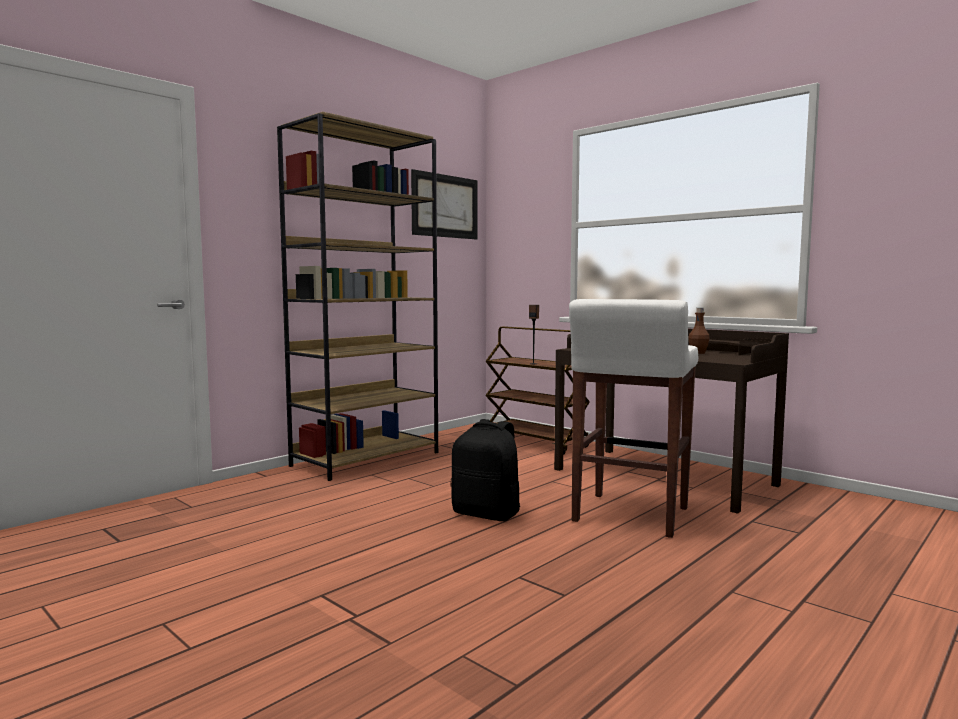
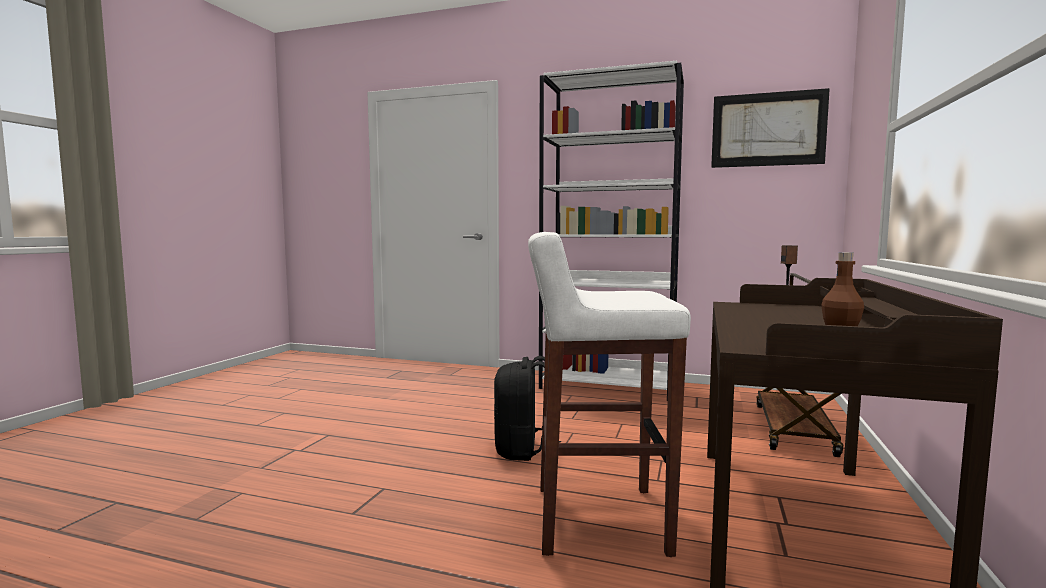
camera: 65 degrees right, 0 degrees up
brown bookcase [277,112,438,481] -> white bookcase [539,61,684,401]

